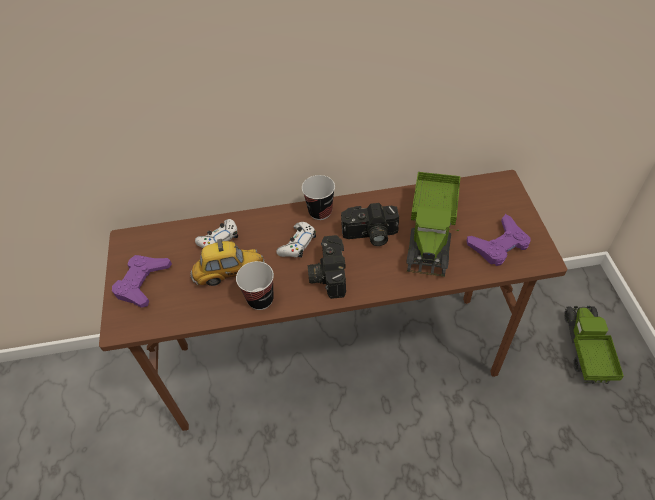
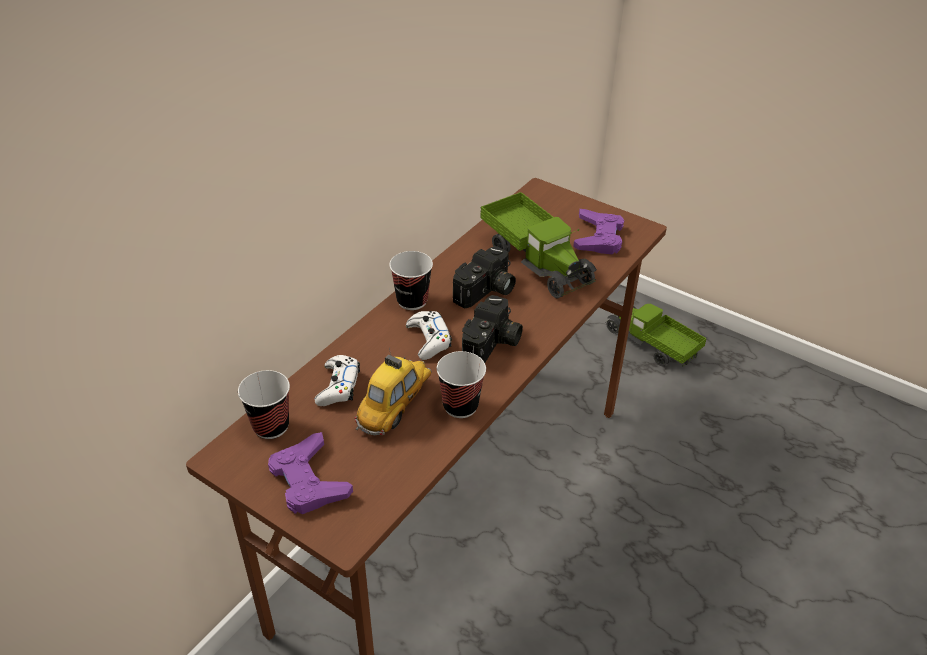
camera: 50 degrees left, 10 degrees down
camera [308,235,346,299] -> camera turned 105 degrees counterclockwise [462,295,523,363]
none -> cup [238,370,290,439]

